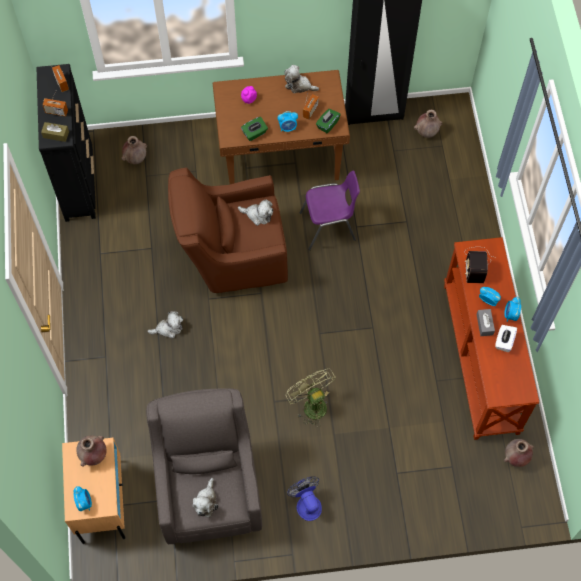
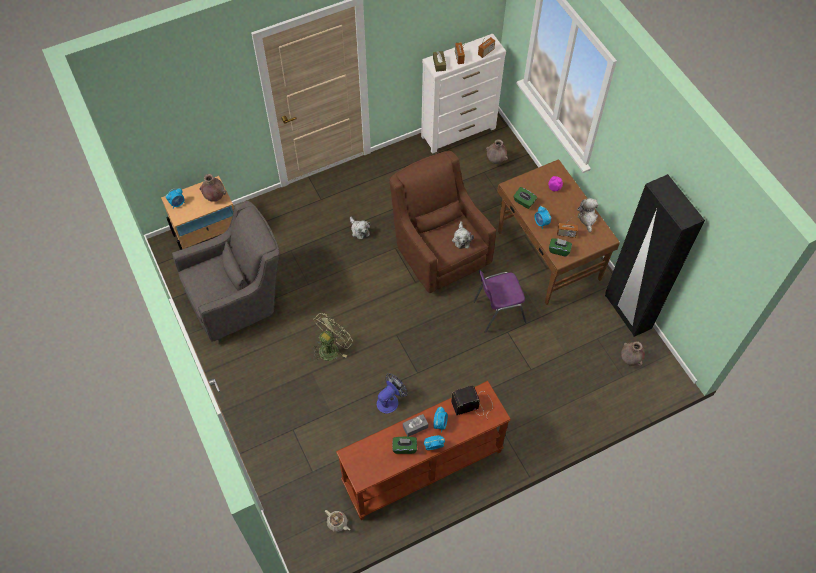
camera: 70 degrees right, 5 degrees down
black dresser [37,64,96,222] -> white dresser [421,34,506,154]
plush toy [193,478,218,517] -> none
fan [287,476,322,521] -> fan moved to [377,373,407,414]
purple chair [300,171,360,250] -> purple chair turned 105 degrees clockwise [473,271,527,333]
white tissue box [495,325,517,352] -> green tissue box [392,437,417,454]
brown vase [504,439,534,467] -> beige teapot [325,510,350,532]

